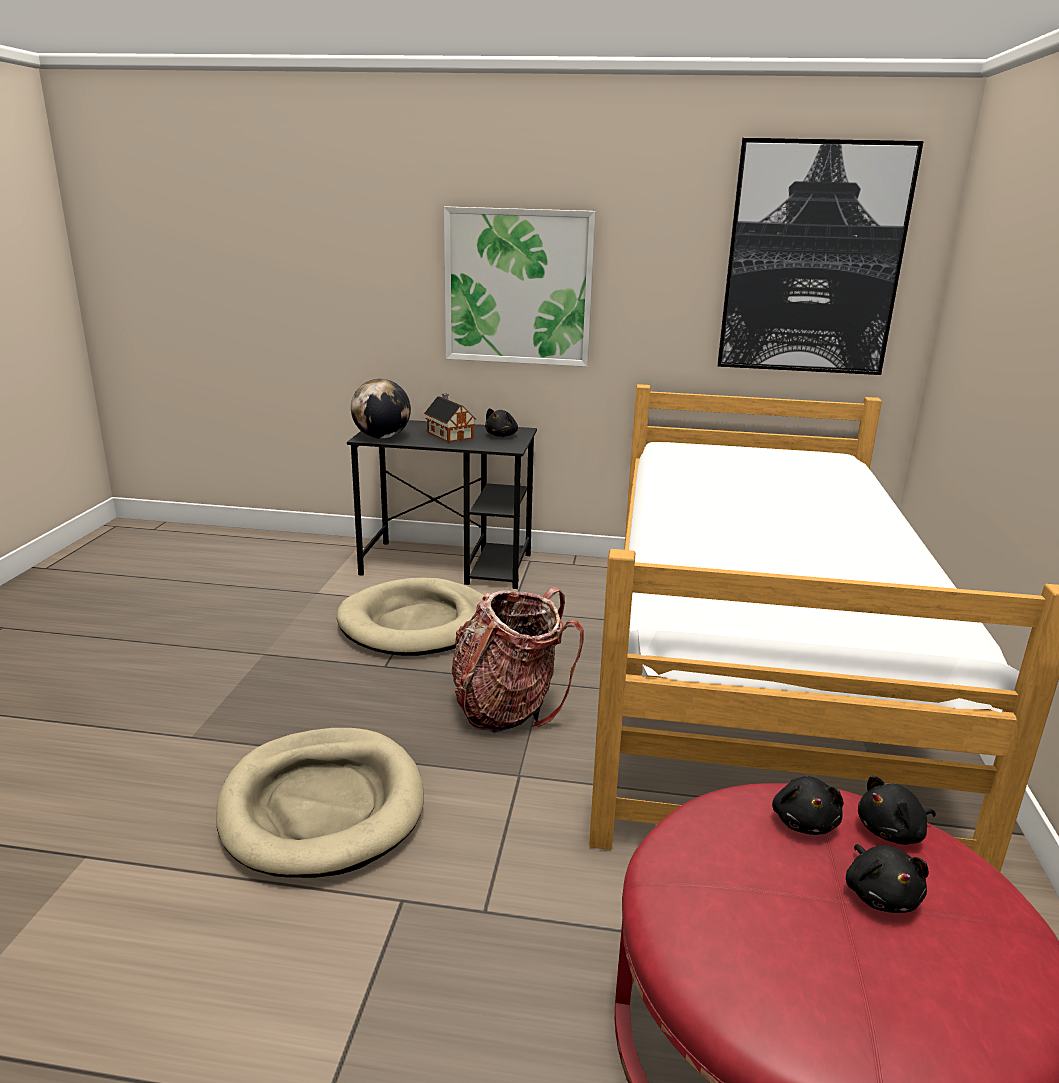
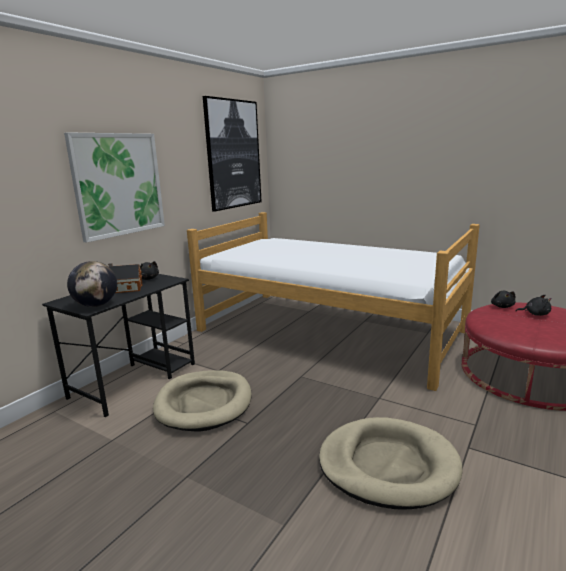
camera: 65 degrees left, 5 degrees down
backpack [452,587,584,733] -> none
black plush toy [772,776,844,835] -> none

